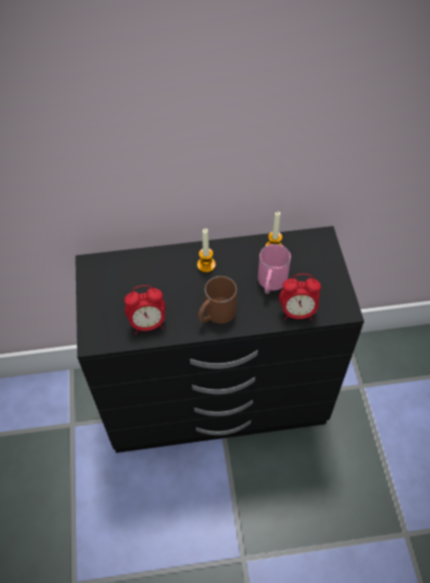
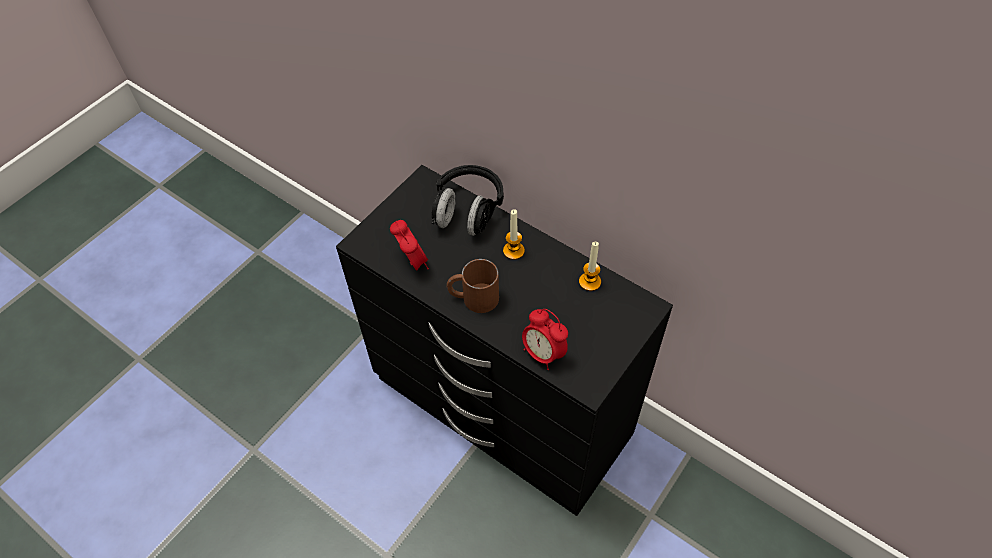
camera: 45 degrees right, 0 degrees up
alarm clock [124,285,166,334] -> alarm clock turned 150 degrees counterclockwise [390,220,429,271]
pink mug [258,244,291,294] -> none
none -> black headphones [432,165,504,236]

